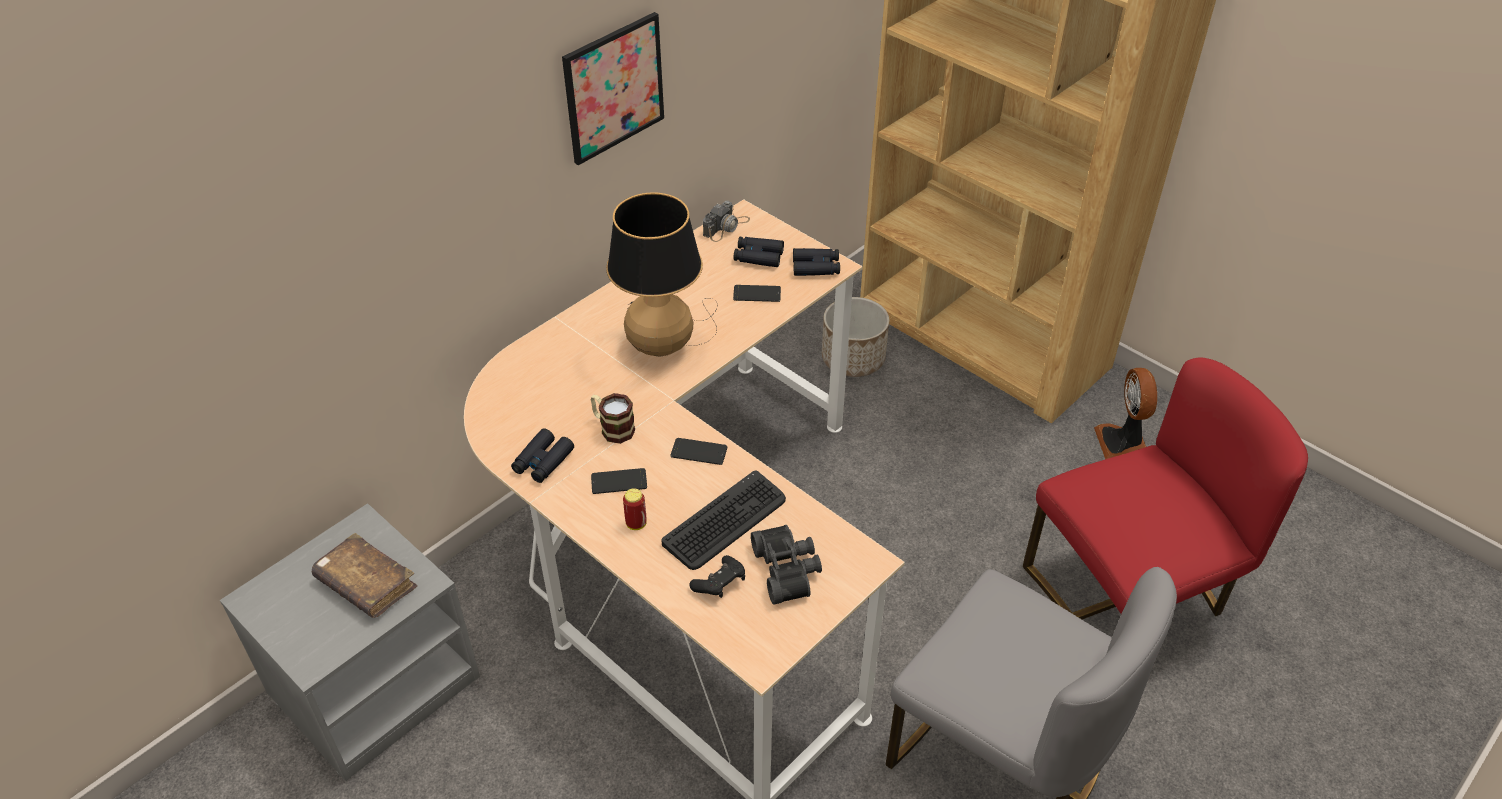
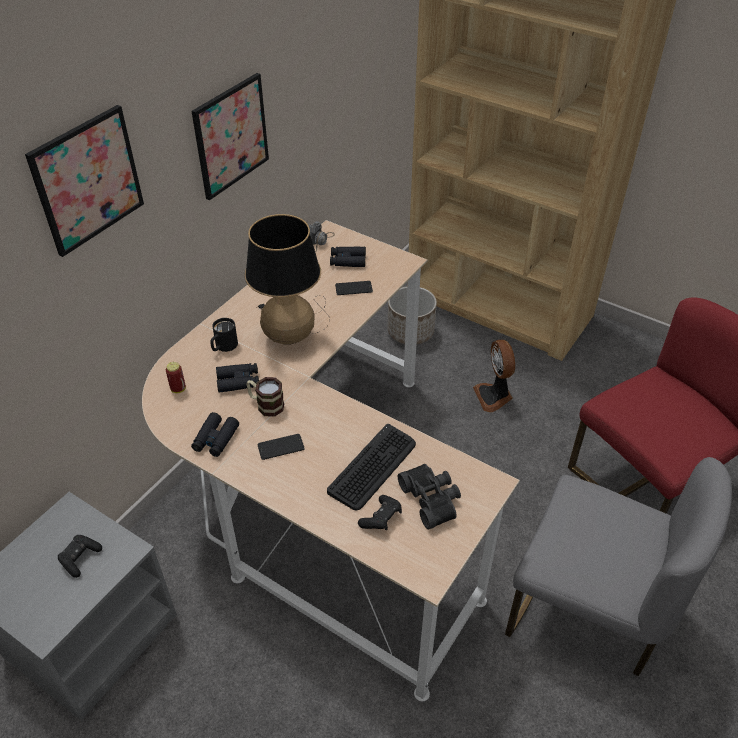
camera: 10 degrees left, 0 degrees up
brown book [312,533,418,618] -> black game controller [58,535,102,578]
can [623,488,647,530] -> can moved to [166,362,186,393]
phone [670,438,727,465] -> none
black binoculars [793,248,840,276] -> black binoculars moved to [216,363,259,393]
fan [1094,368,1157,459] -> fan moved to [473,340,515,412]
none -> picture [25,105,144,257]
none -> black mug [210,318,238,352]

